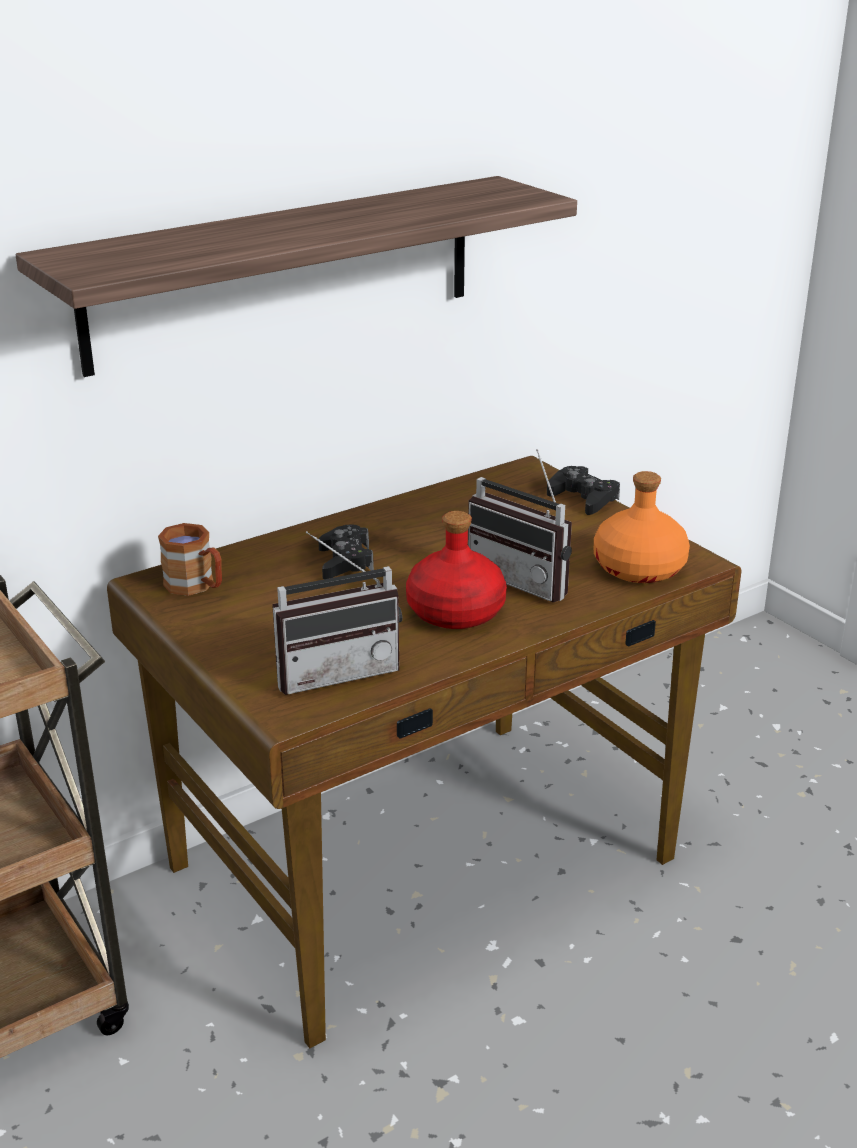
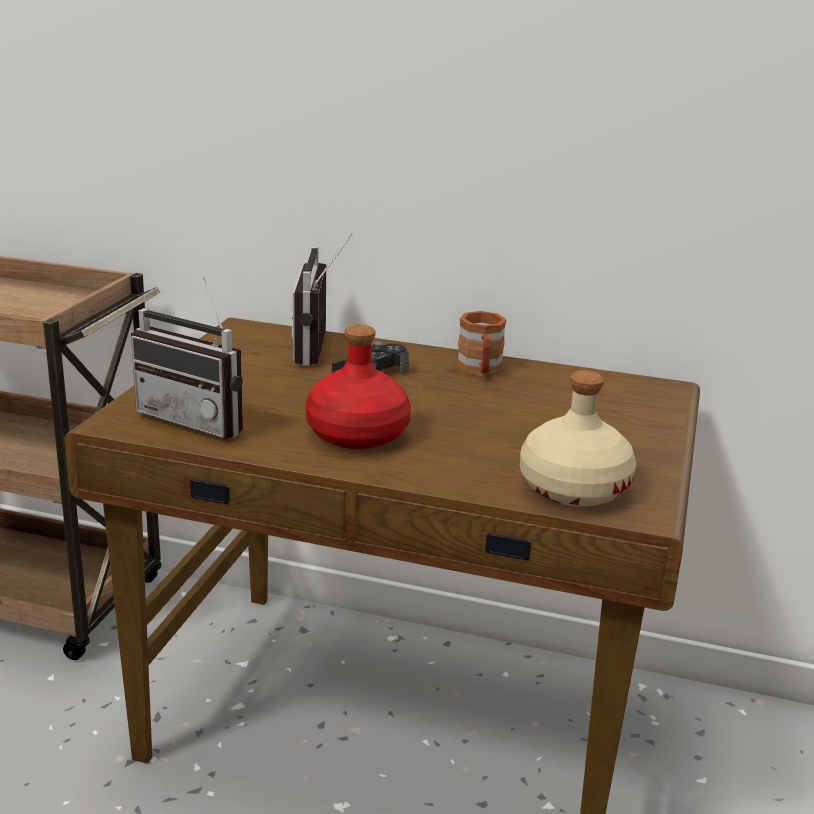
camera: 50 degrees right, 5 degrees down
shelf [16,176,577,377] -> none
brown mug [158,523,222,596] -> brown mug moved to [457,311,507,376]
radio [468,449,572,603] -> radio moved to [292,233,353,365]
black game controller [547,466,620,515] -> none
orange bottle [594,471,690,583] -> beige bottle [520,370,636,507]

